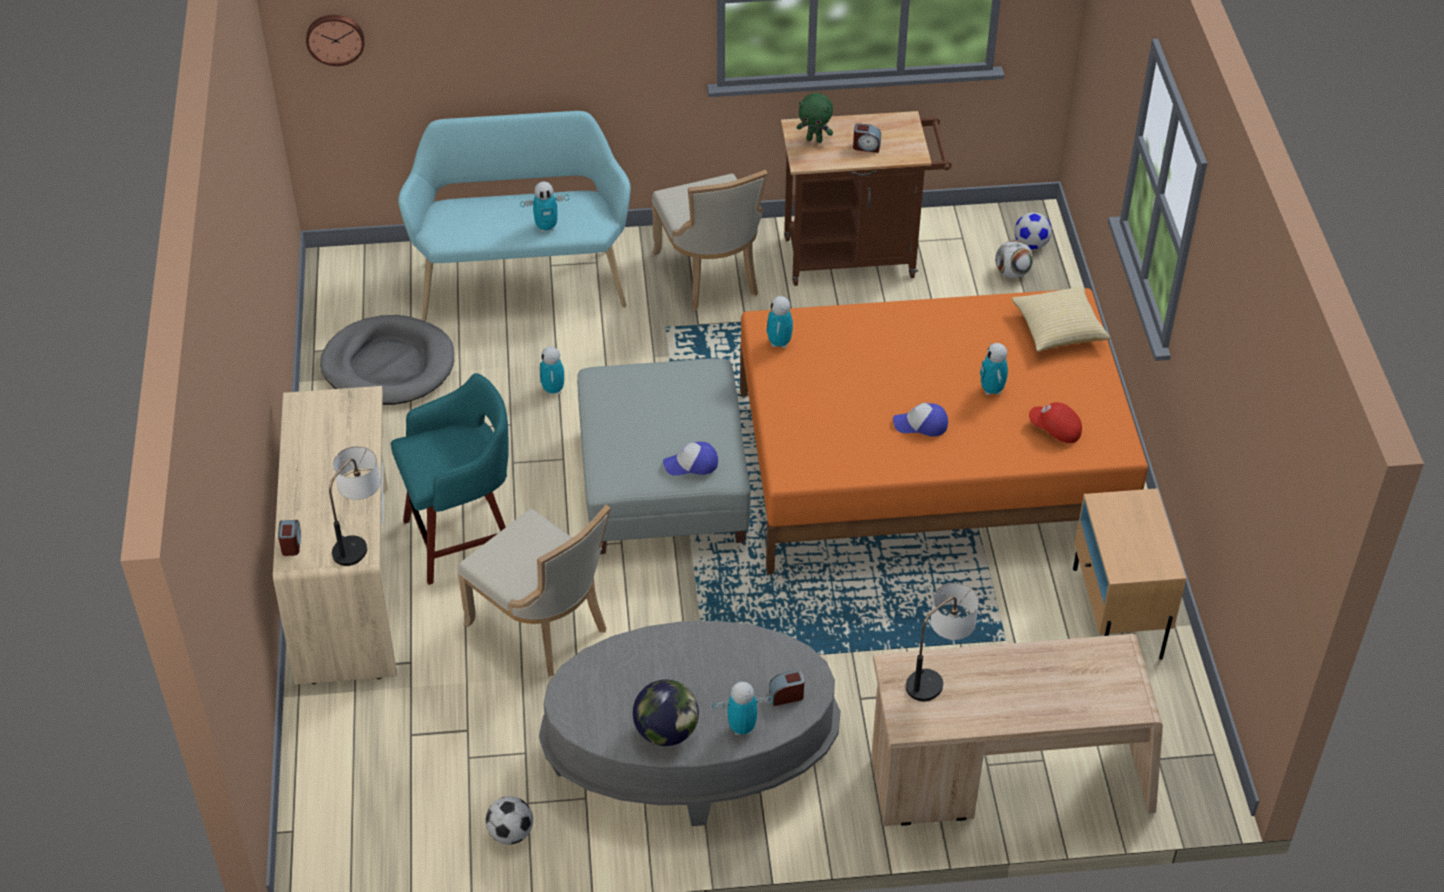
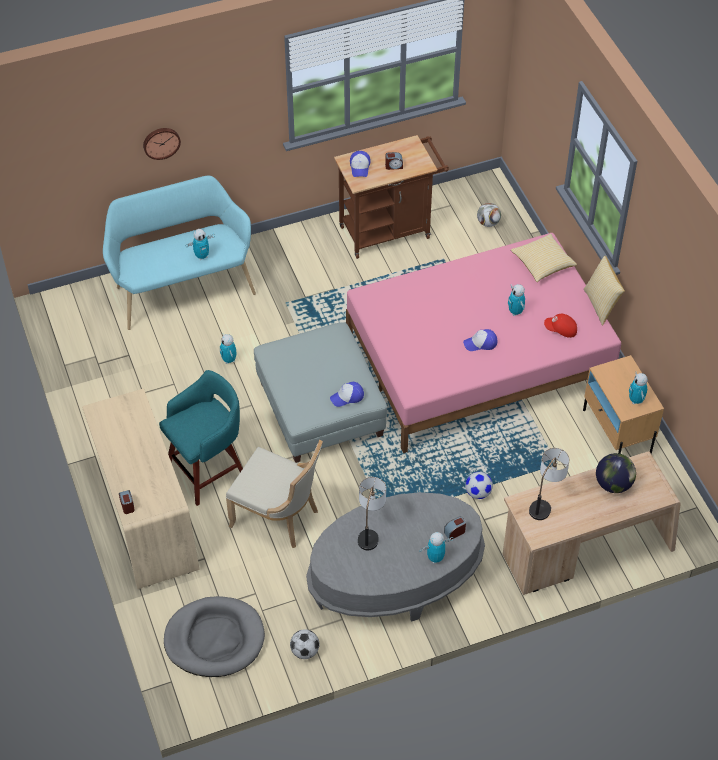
camera: 15 degrees left, 5 degrees up
wall clock [306,15,365,66] -> wall clock moved to [143,128,181,160]
grey dog bed [320,315,454,405] -> grey dog bed moved to [164,596,265,677]
table lamp [329,446,380,566] -> table lamp moved to [358,477,386,550]
globe [633,680,699,746] -> globe moved to [596,453,636,493]
beige chair [652,170,768,311] -> none
orange bed [740,288,1148,574] -> pink bed [346,233,621,453]
toy robot [766,296,793,348] -> toy robot moved to [629,371,648,404]
green plush toy [797,93,833,143] -> cap [350,151,371,177]
football [1014,212,1052,250] -> football moved to [465,472,493,499]
none -> pillow [584,256,625,325]

